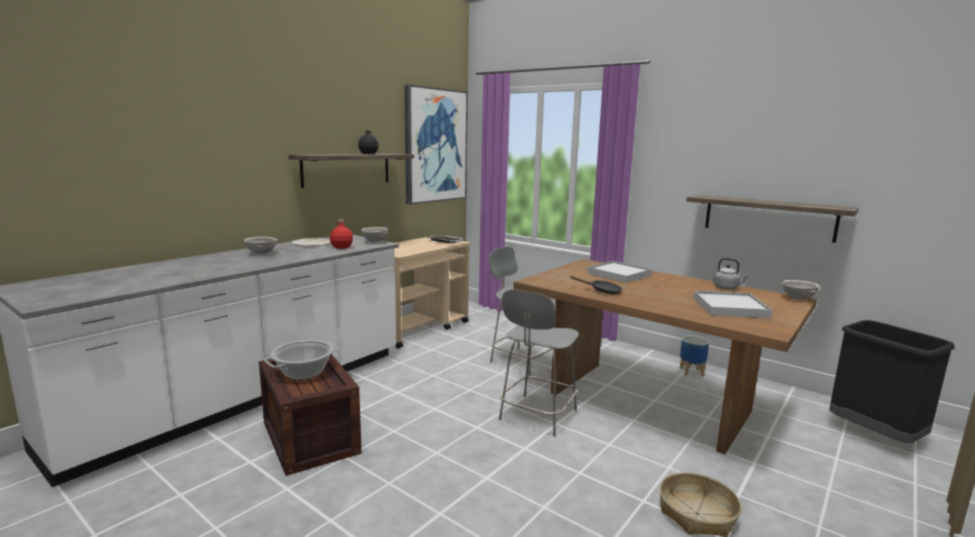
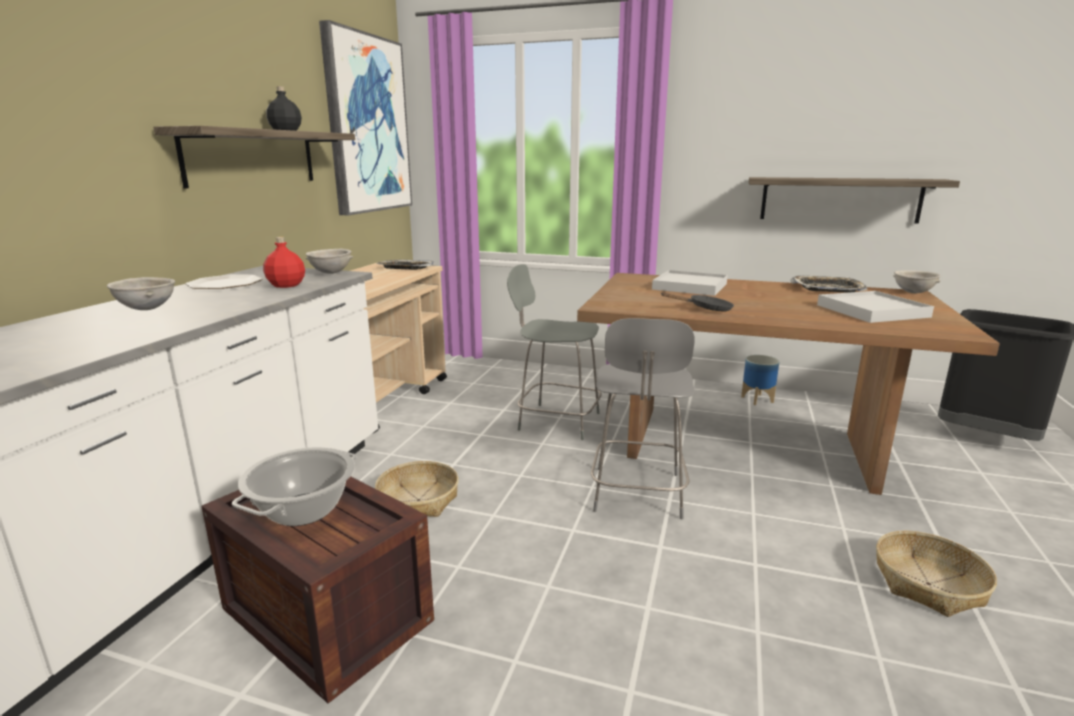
camera: 20 degrees left, 5 degrees up
grey kettle [713,258,749,290] -> tray [790,276,867,293]
none -> basket [375,461,459,517]

